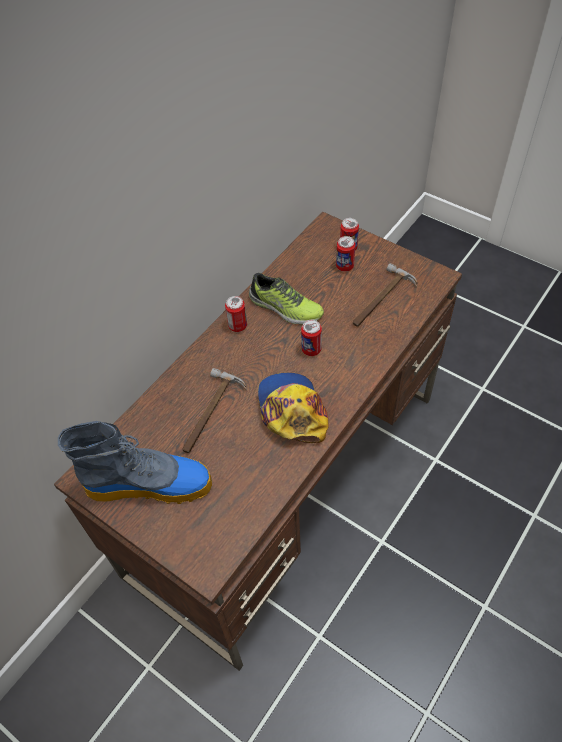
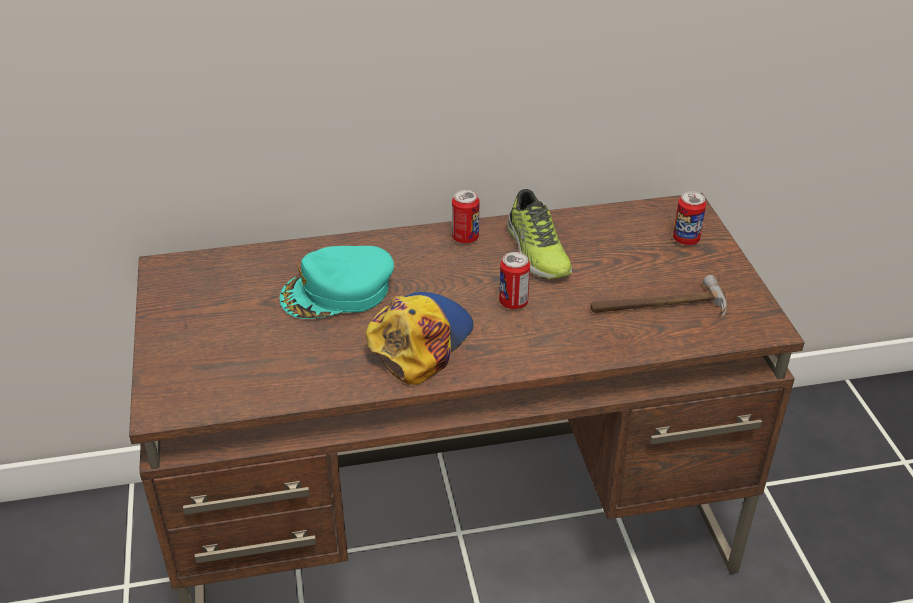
camera: 40 degrees right, 15 degrees down
boot [58,421,212,504] -> none
hammer [183,368,246,453] -> turquoise cap [279,246,394,319]
can [336,236,355,272] -> none

